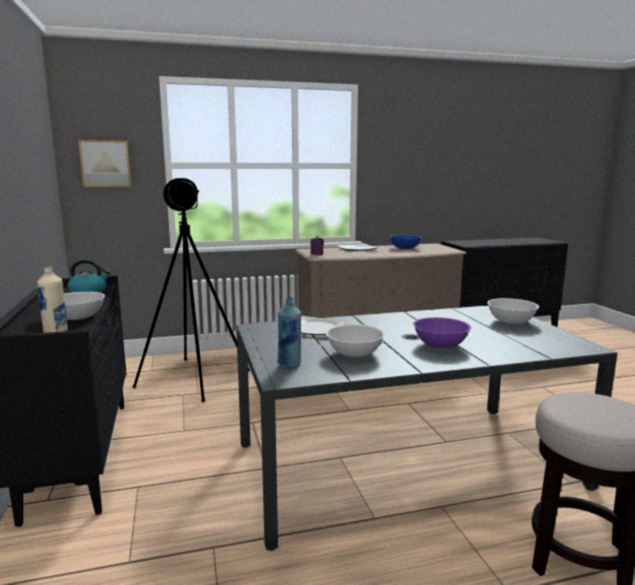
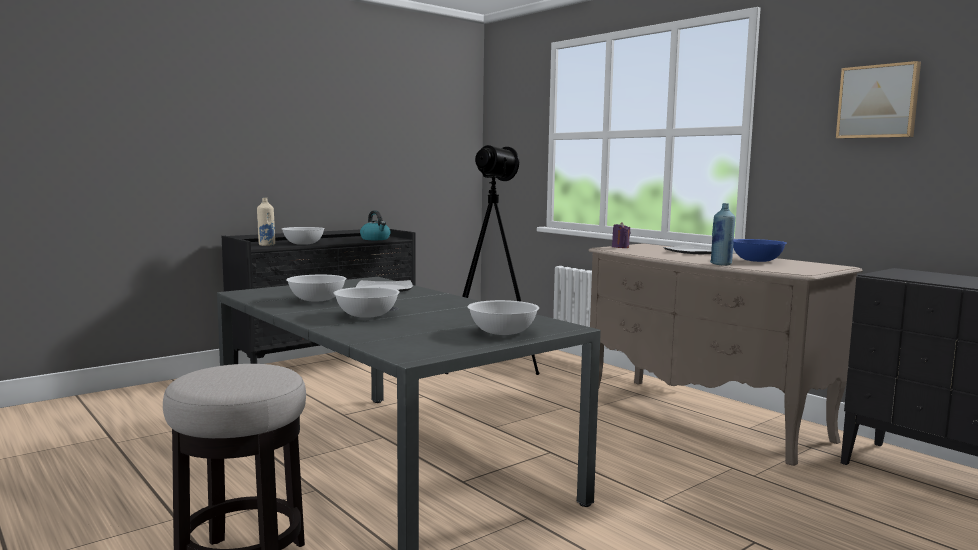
camera: 65 degrees right, 5 degrees down
picture [78,140,131,187] -> picture moved to [836,61,921,139]
blue bottle [278,297,301,367] -> blue bottle moved to [711,203,735,266]
purple bowl [413,317,471,348] -> white bowl [334,287,400,318]

